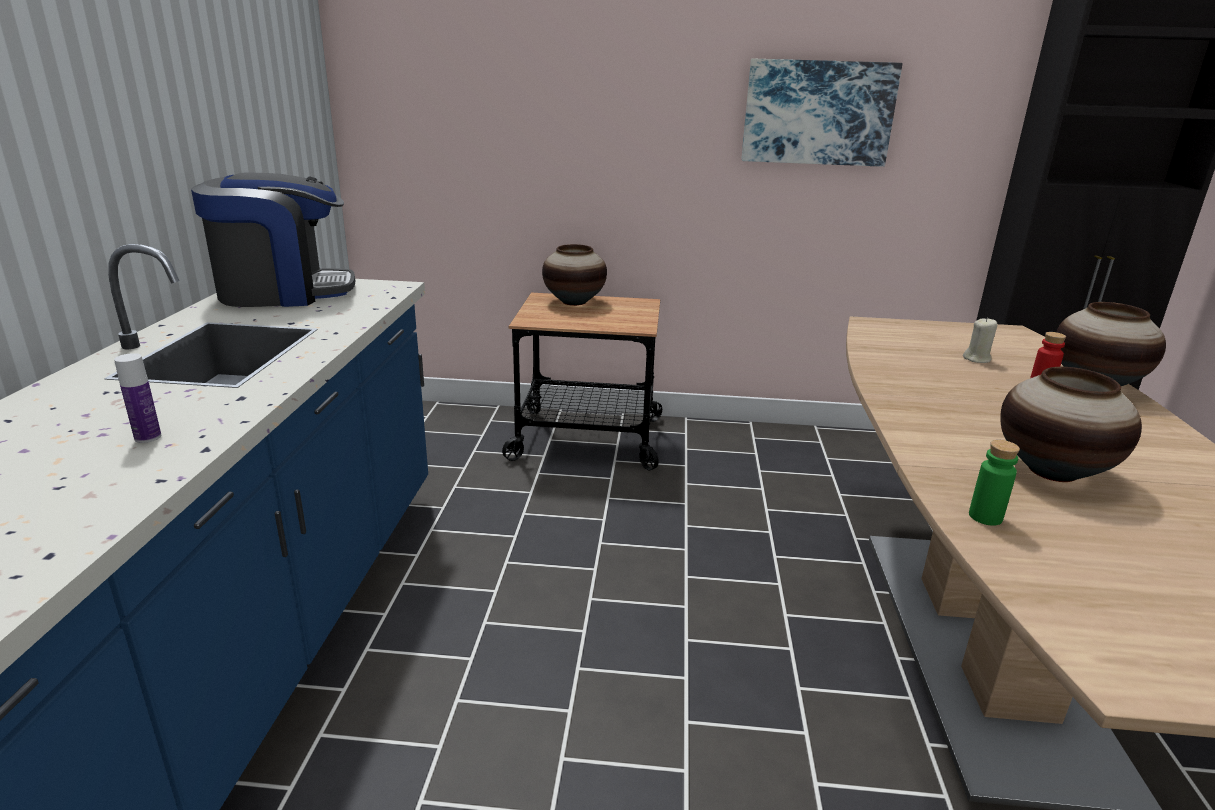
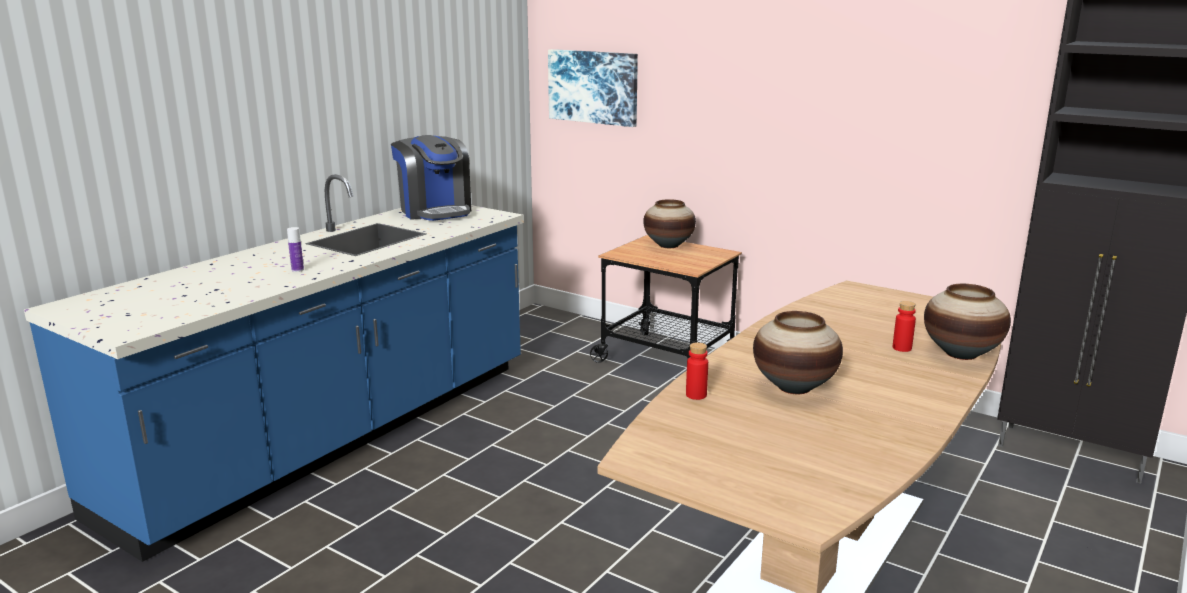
camera: 30 degrees right, 5 degrees down
coffee machine [191,173,355,307] -> coffee machine turned 45 degrees clockwise [391,135,471,221]
picture [741,59,902,167] -> picture moved to [548,49,638,127]
beige candle [963,318,997,363] -> none
green bottle [969,440,1020,526] -> red bottle [686,342,708,400]

